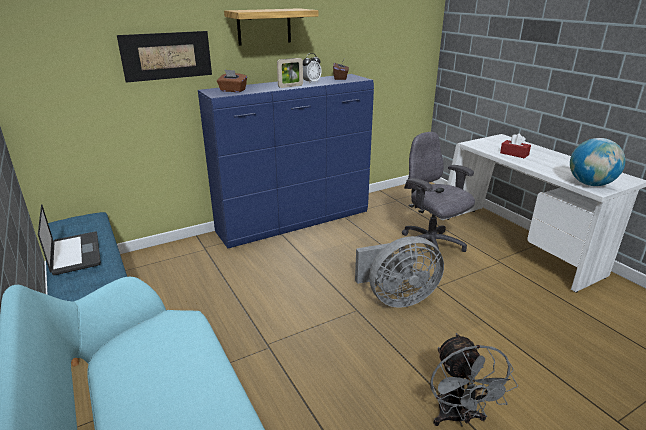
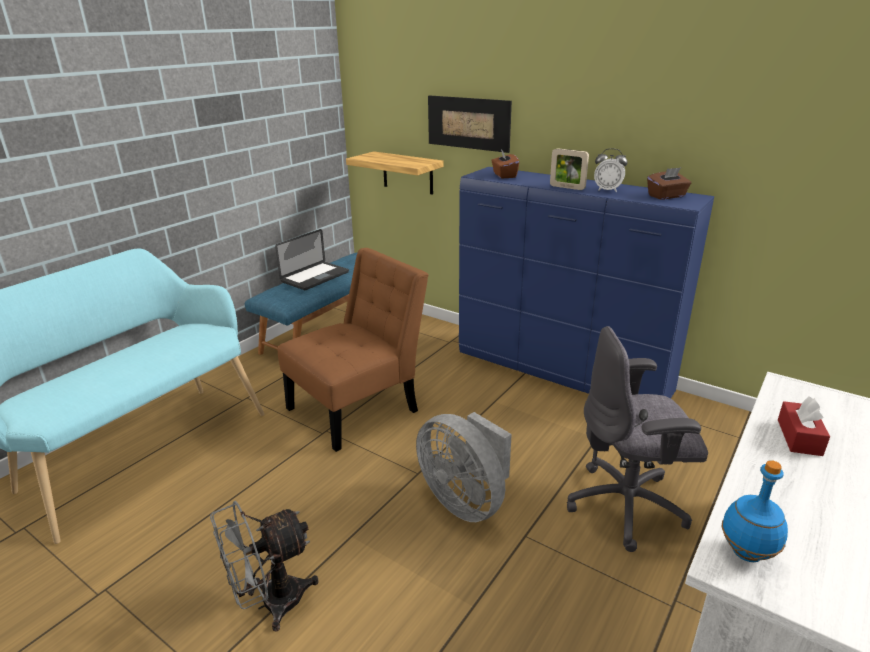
camera: 65 degrees right, 0 degrees up
shelf [224,8,318,46] -> shelf moved to [346,151,444,195]
grey office chair [399,132,475,262] -> grey office chair turned 120 degrees counterclockwise [567,326,708,552]
globe [570,138,625,186] -> blue bottle [721,460,788,562]
none -> brown chair [278,248,429,452]

